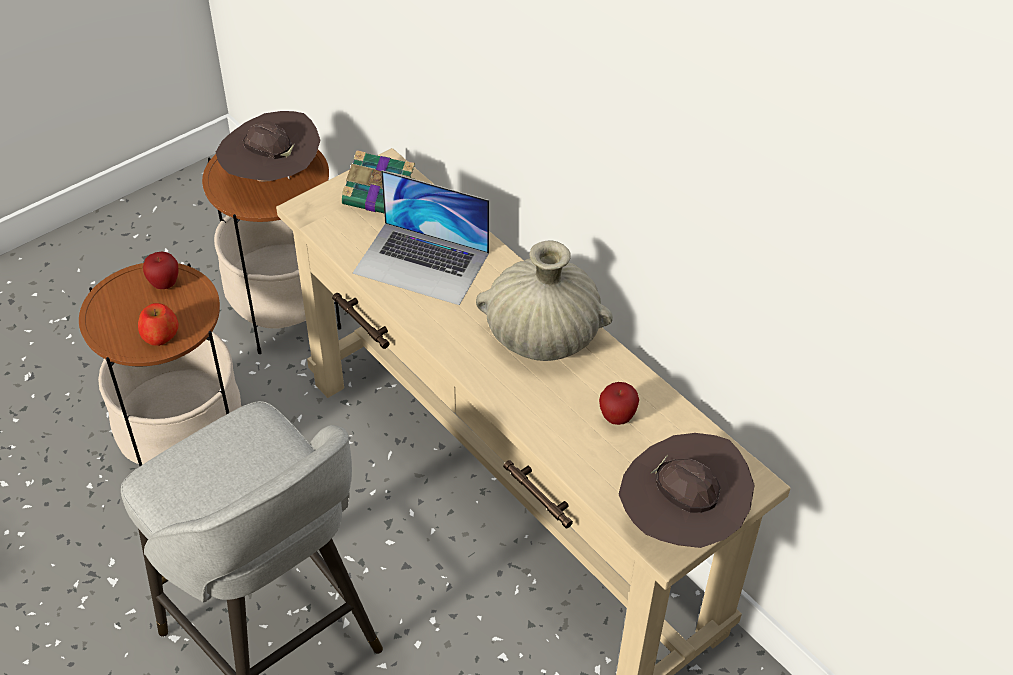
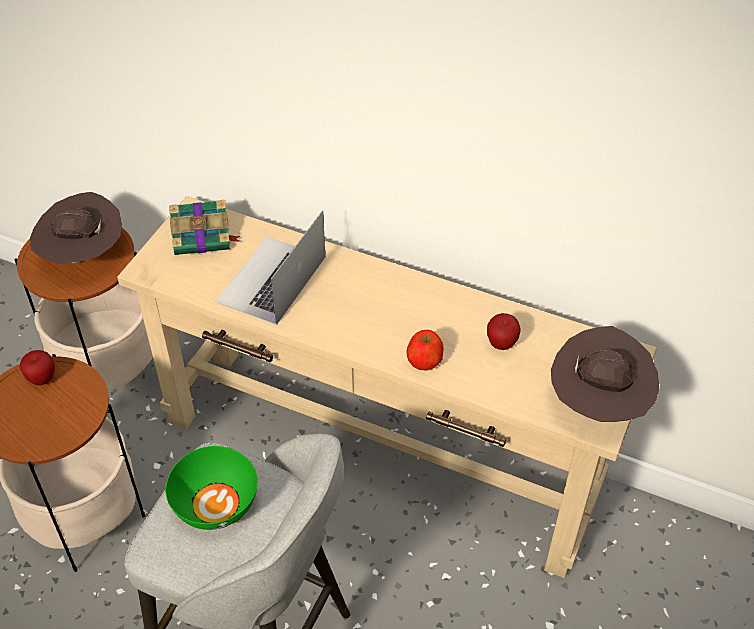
camera: 25 degrees left, 0 degrees up
apple [138,303,179,346] -> apple moved to [406,330,444,371]
laptop [353,170,489,305] -> laptop turned 120 degrees clockwise [216,210,325,325]
beige vase [476,241,613,361] -> none
none -> green bowl [166,446,258,530]

